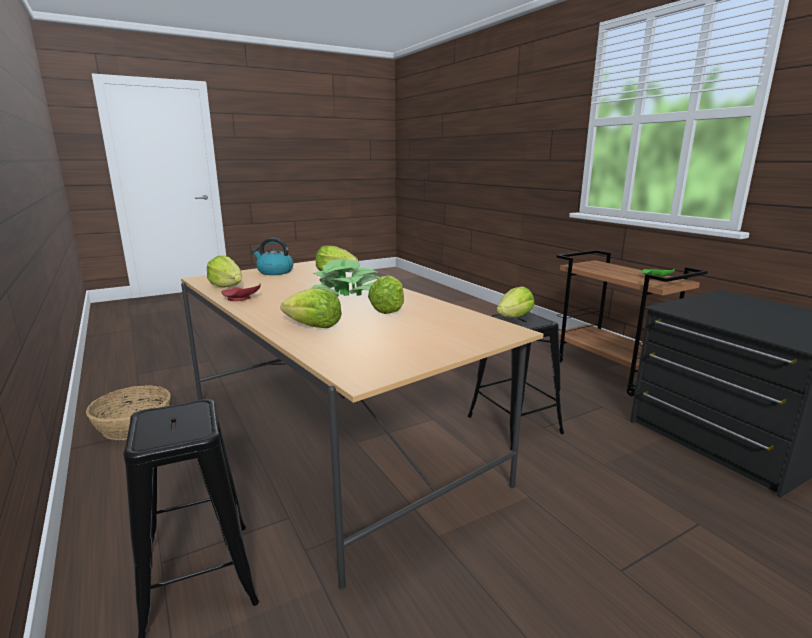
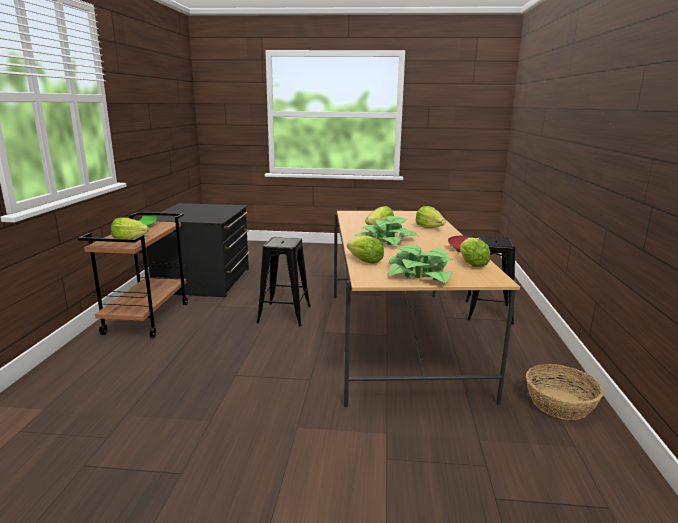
camera: 145 degrees left, 0 degrees up
kettle [252,238,293,275] -> potted plant [389,245,454,283]
lettuce [497,286,535,317] -> lettuce moved to [111,218,149,239]

